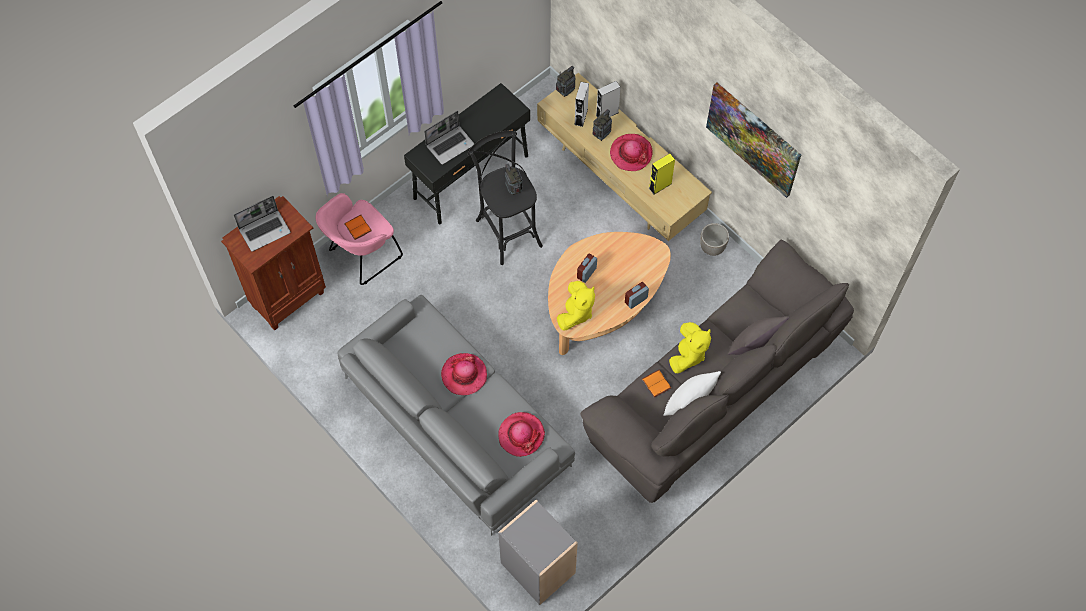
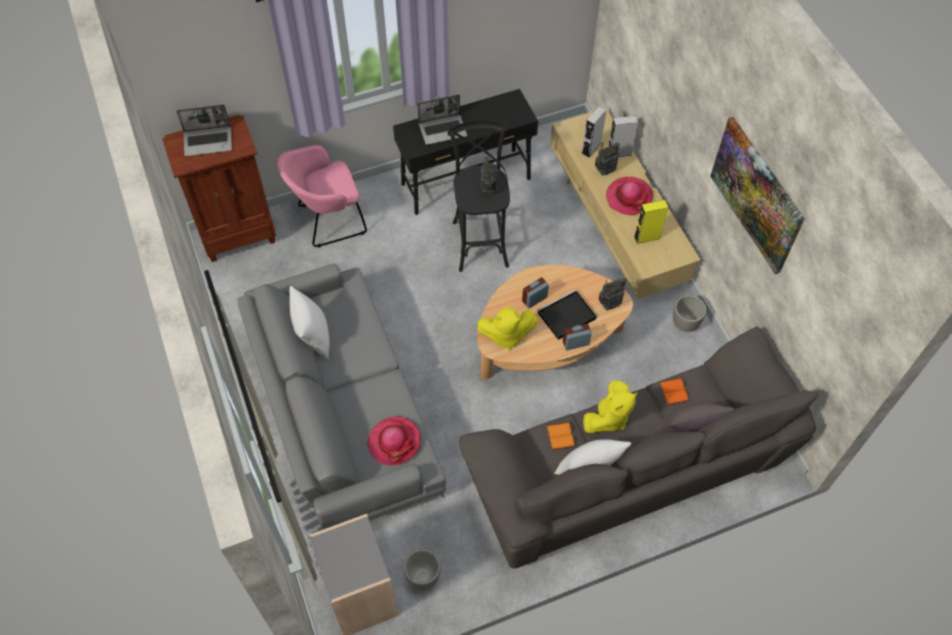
camera: 20 degrees right, 5 degrees down
orange book [344,215,372,240] -> orange book moved to [659,378,690,405]
hat [441,353,487,395] -> none
radio [556,66,575,97] -> radio moved to [599,278,626,310]
yellow plush toy [557,281,595,331] -> yellow plush toy turned 45 degrees clockwise [477,307,538,351]
none -> white pillow [289,286,330,359]
none -> planter [404,549,441,590]
none -> black tray [537,289,597,340]

